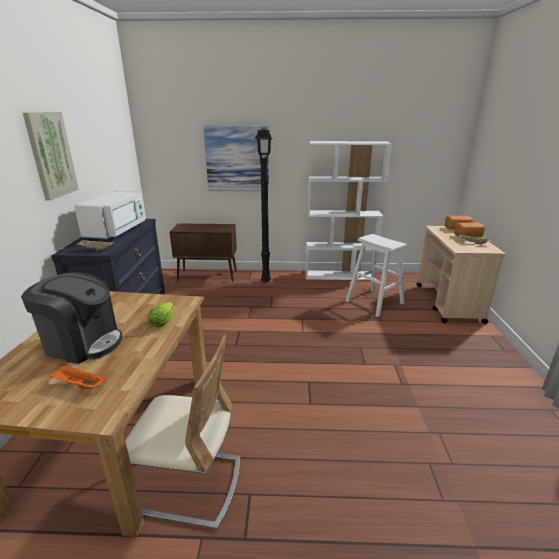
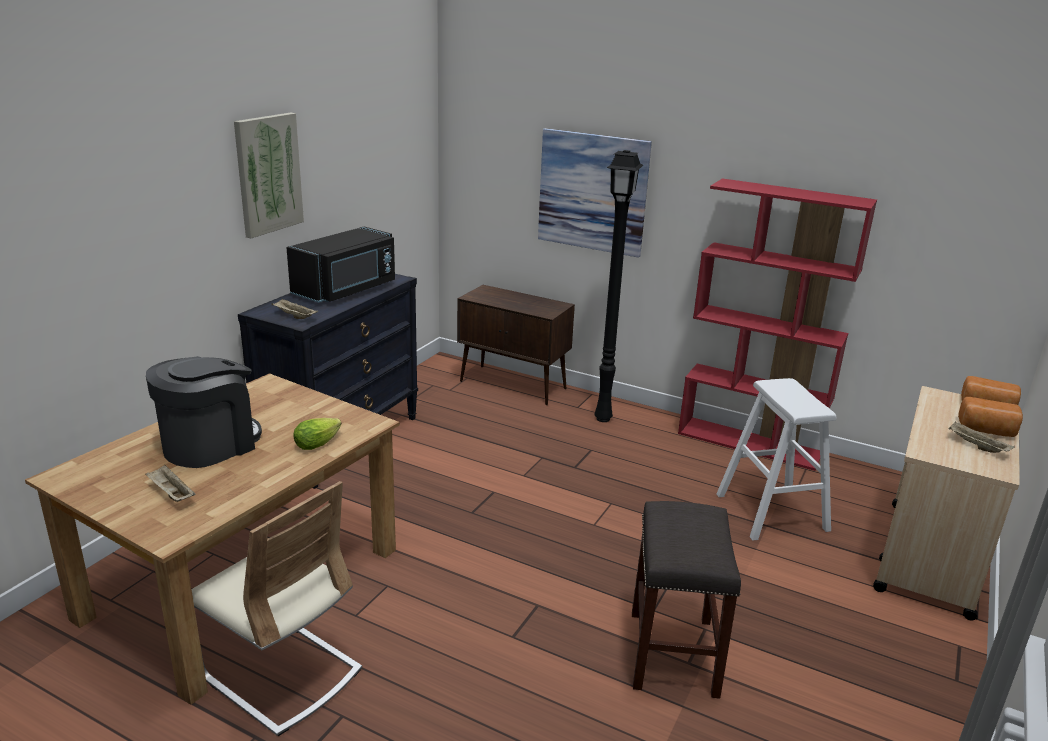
camera: 25 degrees right, 0 degrees up
coffee machine [21,272,123,364] -> coffee machine turned 90 degrees counterclockwise [146,356,262,468]
orange tray [50,365,106,389] -> beige tray [145,465,196,502]
white microwave [74,191,145,239] -> black microwave [286,227,395,303]
white bookcase [305,141,392,280] -> red bookcase [678,178,877,471]
none -> grey stool [632,501,741,699]

